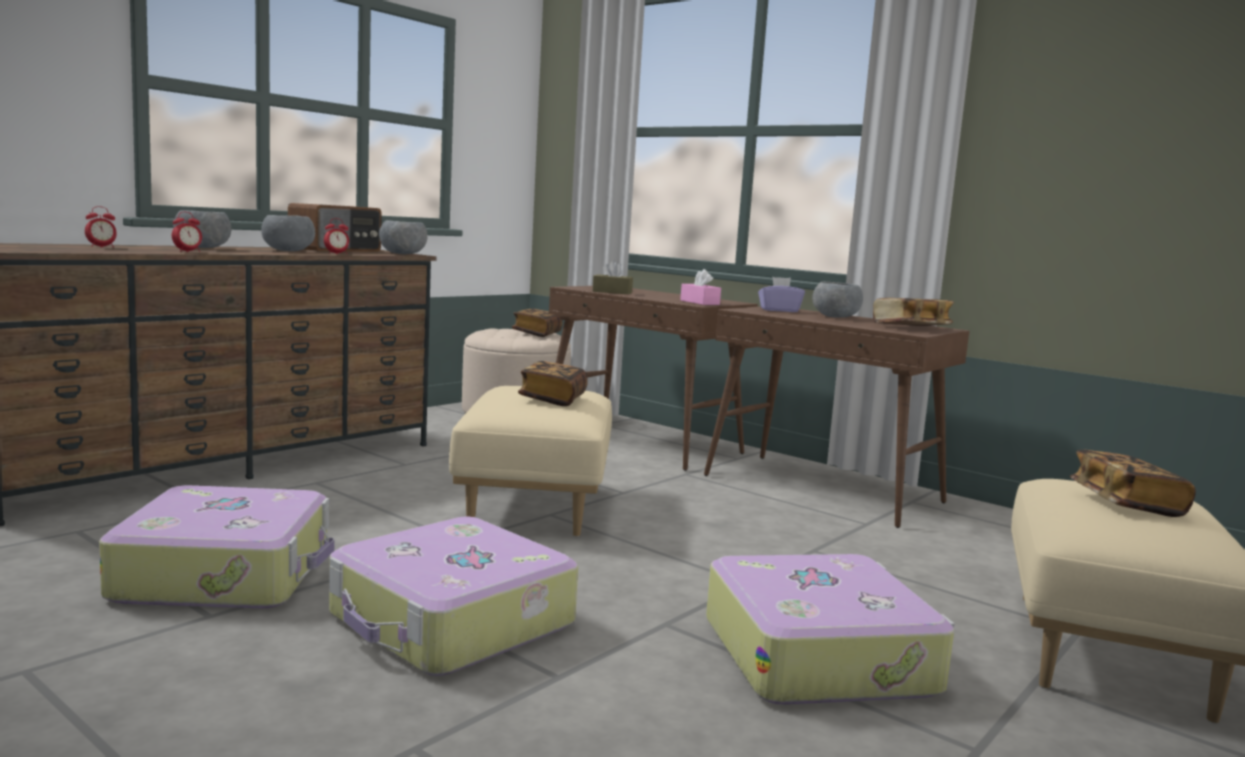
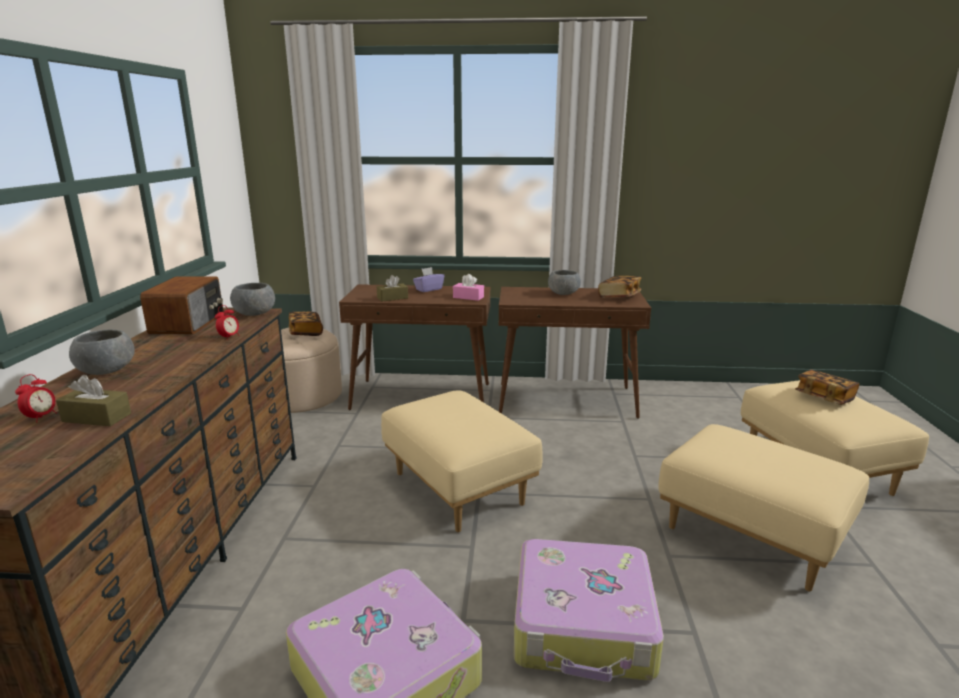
camera: 35 degrees left, 10 degrees up
alarm clock [172,212,202,252] -> none
grey bowl [261,215,315,251] -> none
book [518,361,588,406] -> none
suitcase [706,554,954,705] -> beige ottoman [658,424,869,591]
purple tissue box [758,277,805,312] -> purple tissue box moved to [413,267,444,292]
none -> brown tissue box [56,375,131,426]

